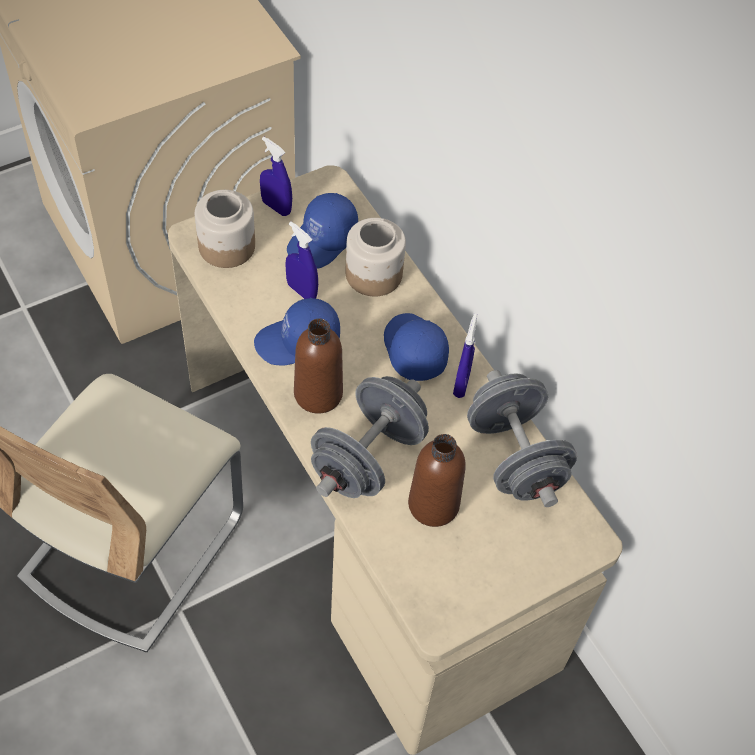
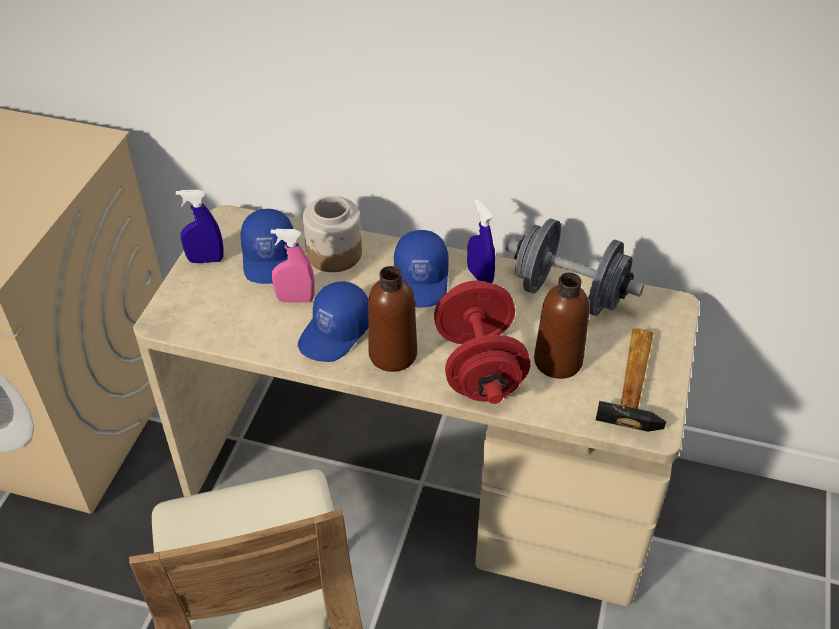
camera: 40 degrees left, 10 degrees down
jar [195,190,255,268] -> none
blue spray bottle [285,221,318,299] -> pink spray bottle [271,229,315,303]
grey dumbbell [311,376,429,498] -> red dumbbell [434,281,530,404]
blue cap [384,313,449,381] -> blue cap turned 120 degrees counterclockwise [394,230,449,307]
none -> hammer [596,328,666,432]

